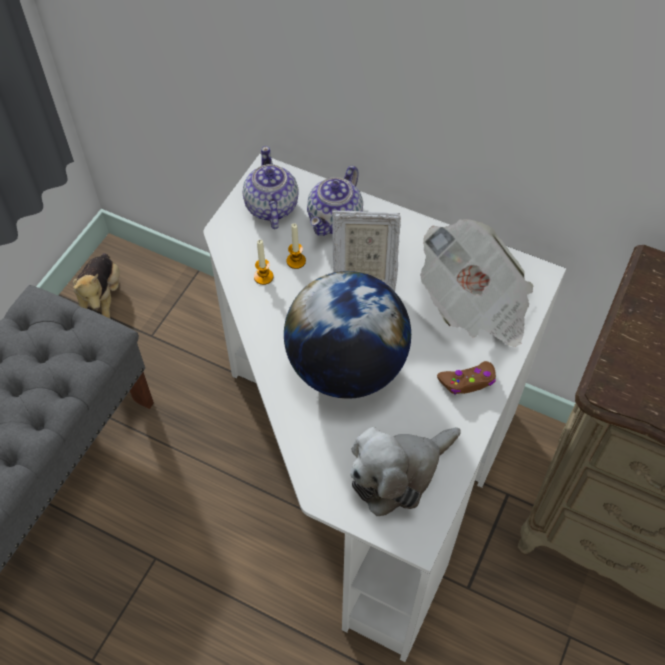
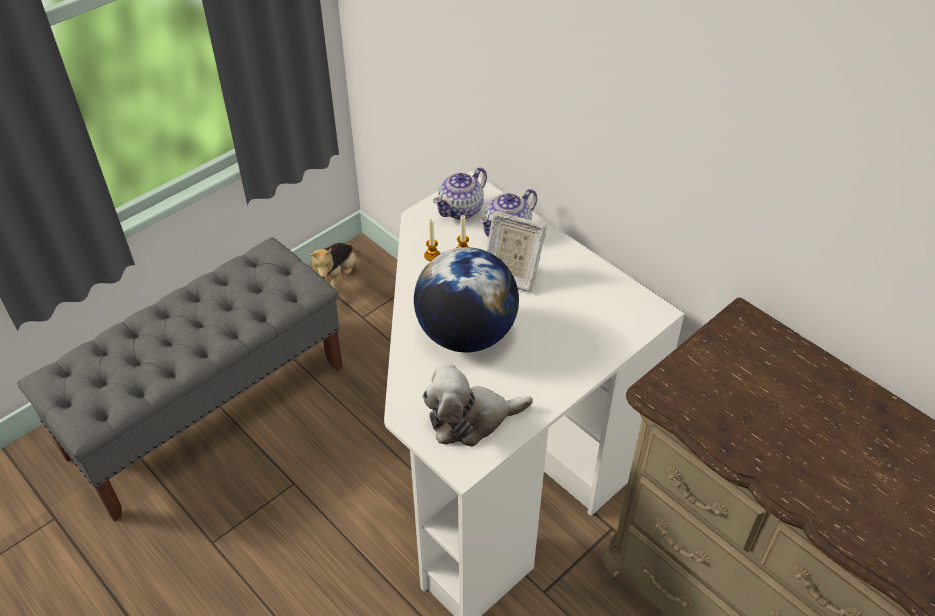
camera: 20 degrees right, 10 degrees down
teapot [243,146,299,229] -> teapot turned 150 degrees counterclockwise [433,167,487,220]
newspaper [420,219,533,347] -> none
brown game controller [437,361,496,395] -> none

